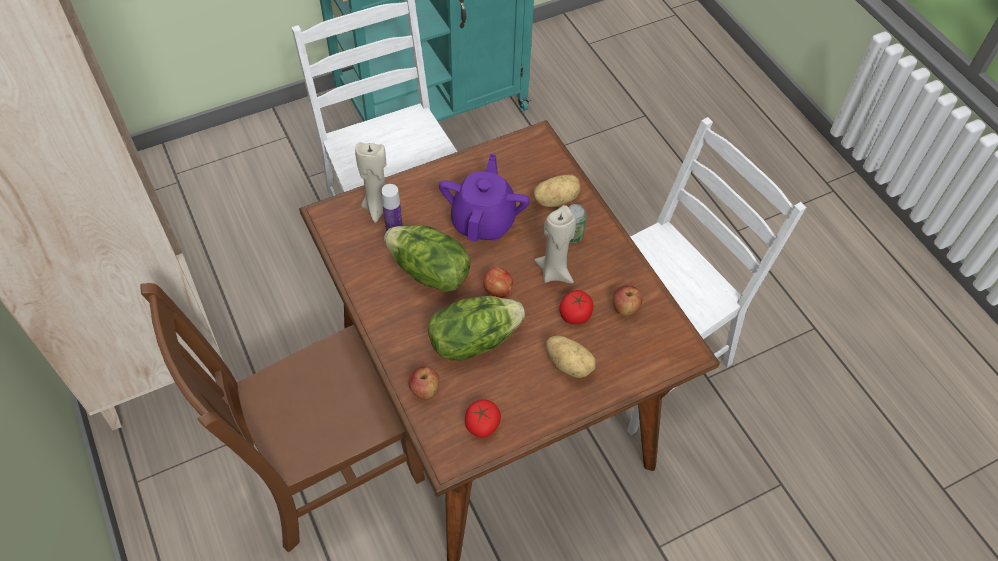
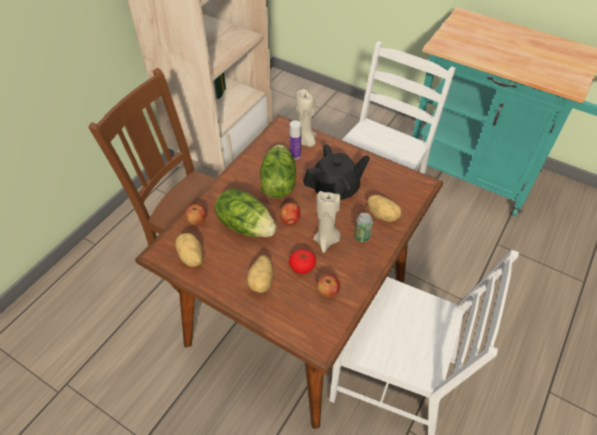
camera: 60 degrees right, 5 degrees down
purple teapot [439,154,530,242] -> black teapot [303,145,370,200]
tomato [465,400,501,438] -> potato [175,233,203,267]

